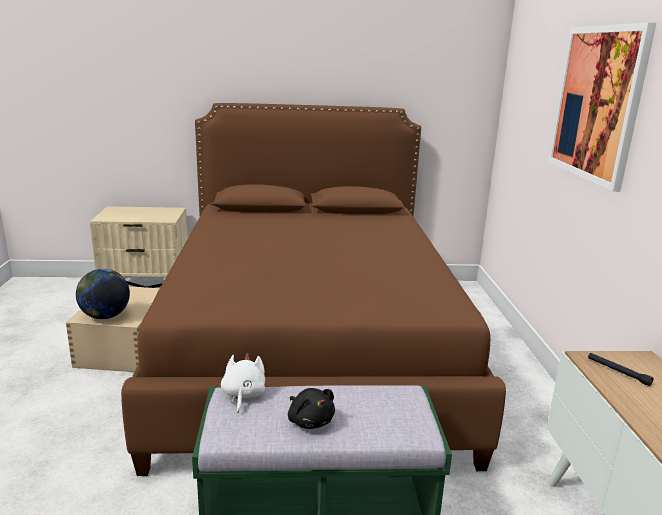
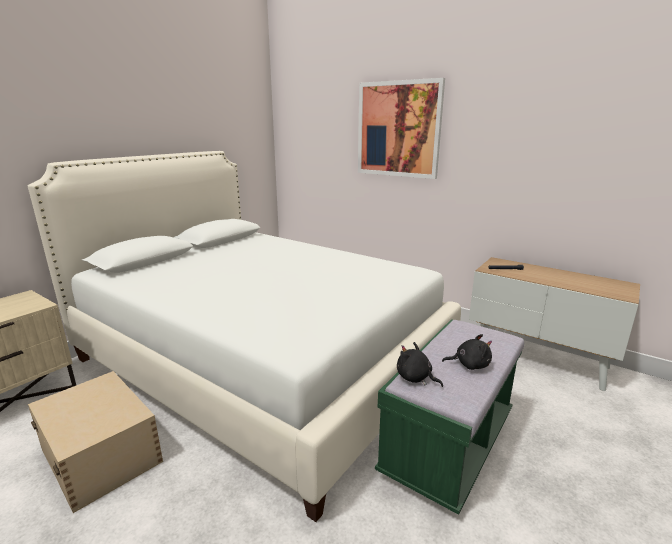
camera: 50 degrees left, 0 degrees up
globe [76,268,130,319] -> none
brown bed [121,103,506,476] -> white bed [27,151,461,522]
white plush toy [221,353,265,413] -> black plush toy [397,342,443,387]

